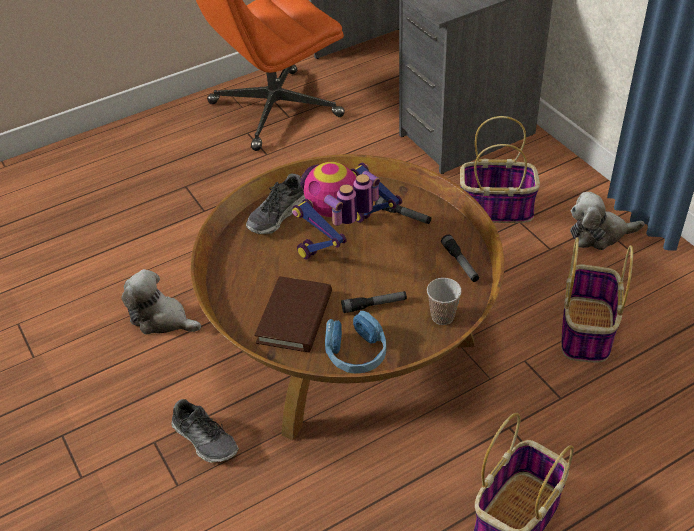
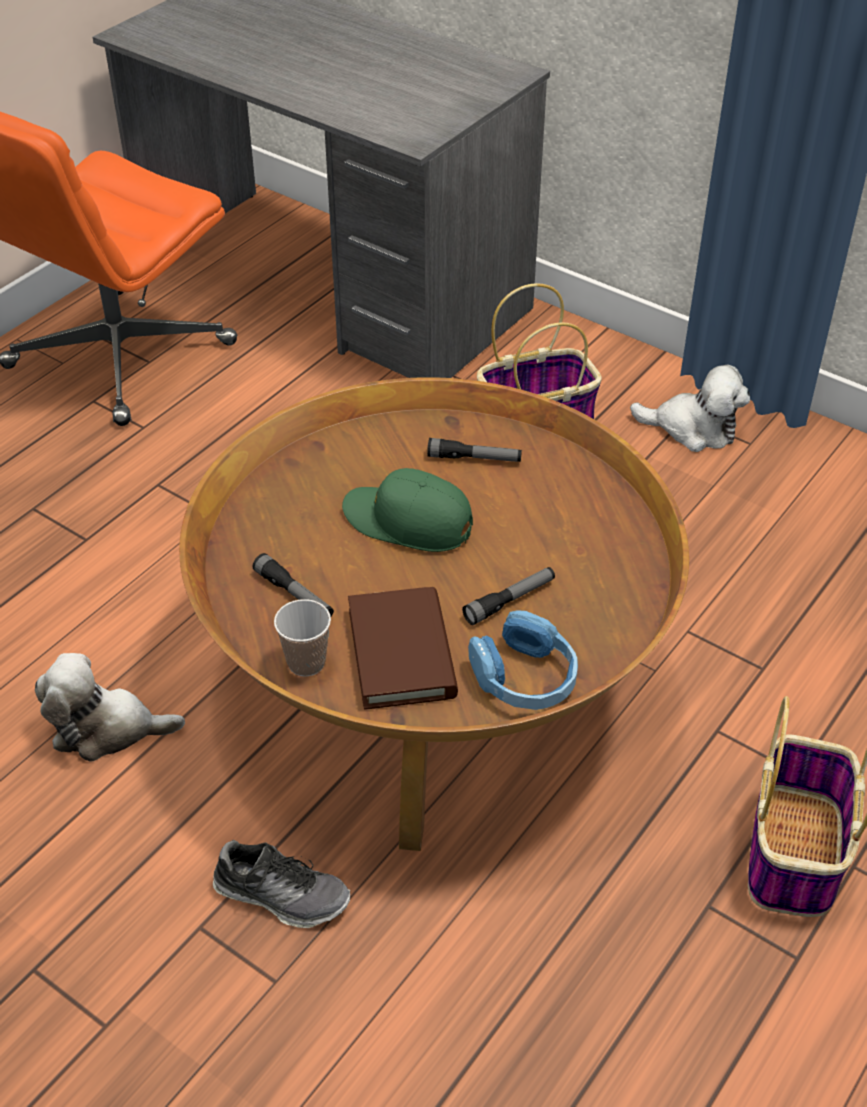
camera: 25 degrees left, 0 degrees up
shoe [246,173,305,234] -> none
toy robot [292,162,402,260] -> green cap [342,468,473,552]
cup [427,278,462,325] -> cup moved to [274,599,331,676]
flashlight [441,234,479,282] -> flashlight moved to [253,553,334,616]
basket [561,237,633,363] -> none
plush toy [570,192,645,250] -> plush toy turned 135 degrees counterclockwise [630,365,750,452]

